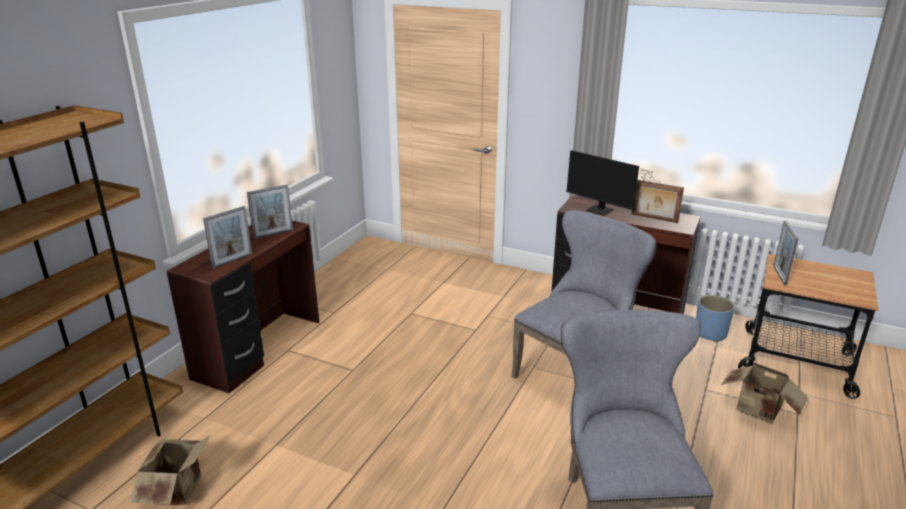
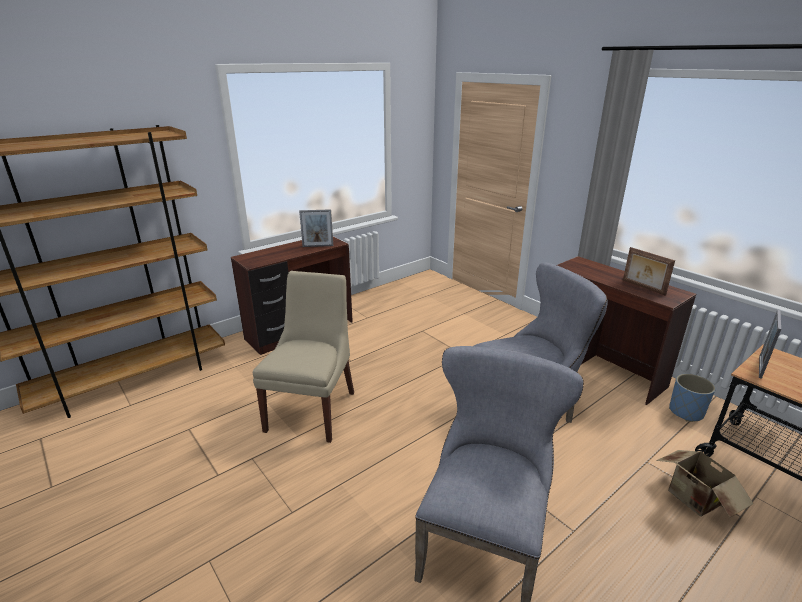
camera: 25 degrees right, 0 degrees up
cardboard box [130,433,211,505] -> none
picture frame [203,206,252,269] -> none
monitor [566,150,658,216] -> none
none -> beige chair [253,271,354,443]

